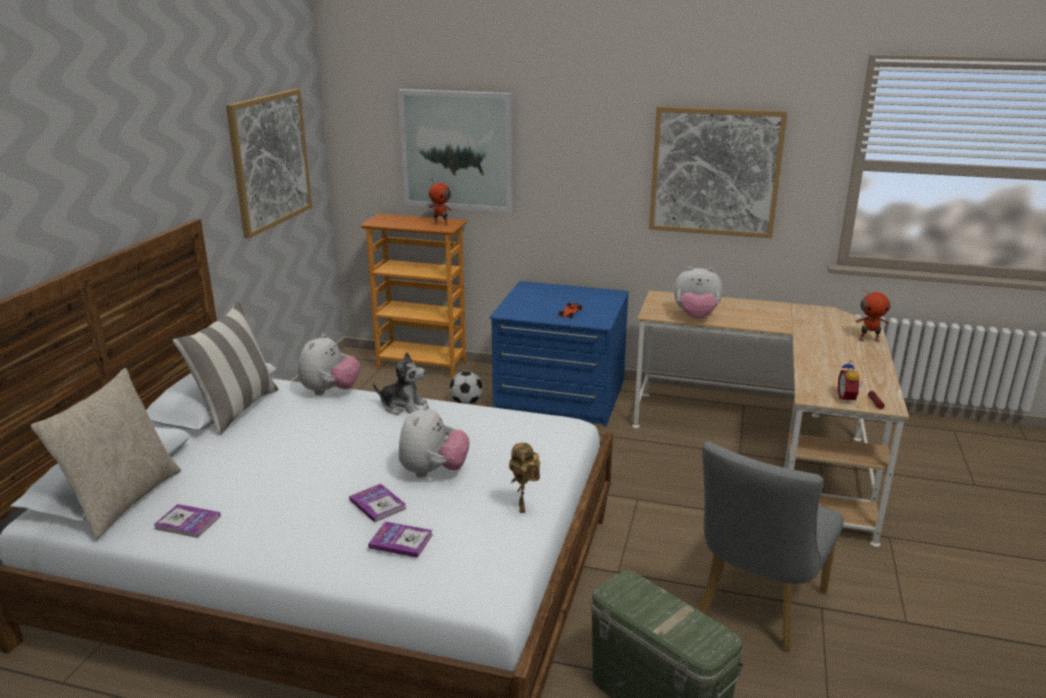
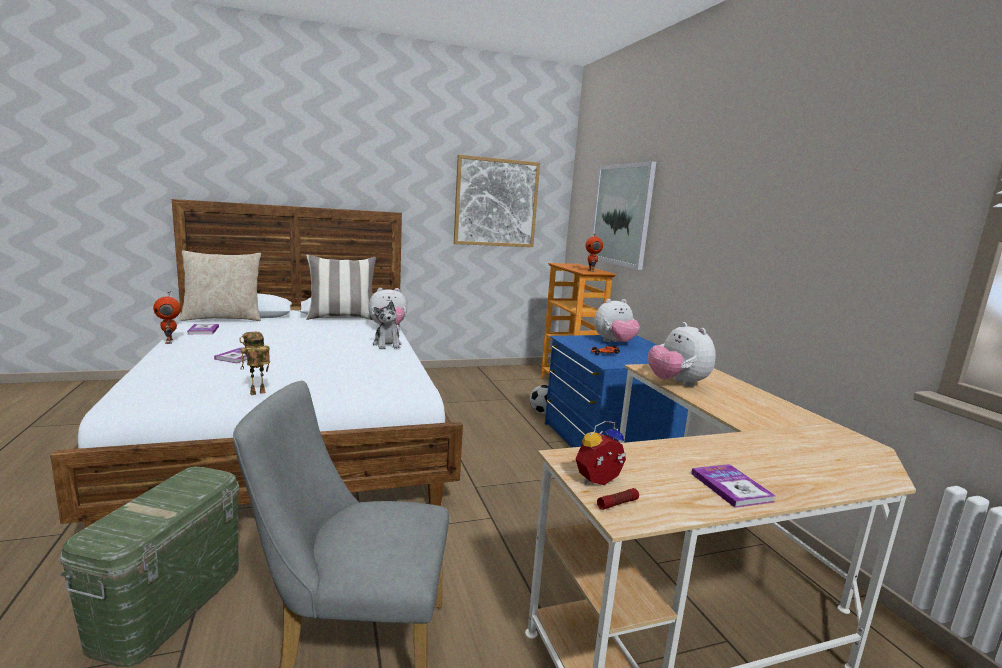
camera: 55 degrees right, 10 degrees down
book [368,521,433,558] -> book moved to [691,464,776,508]
plush toy [399,404,469,478] -> plush toy moved to [594,299,640,342]
picture [649,106,788,238] -> none
toy robot [856,288,890,342] -> toy robot moved to [153,291,181,344]

